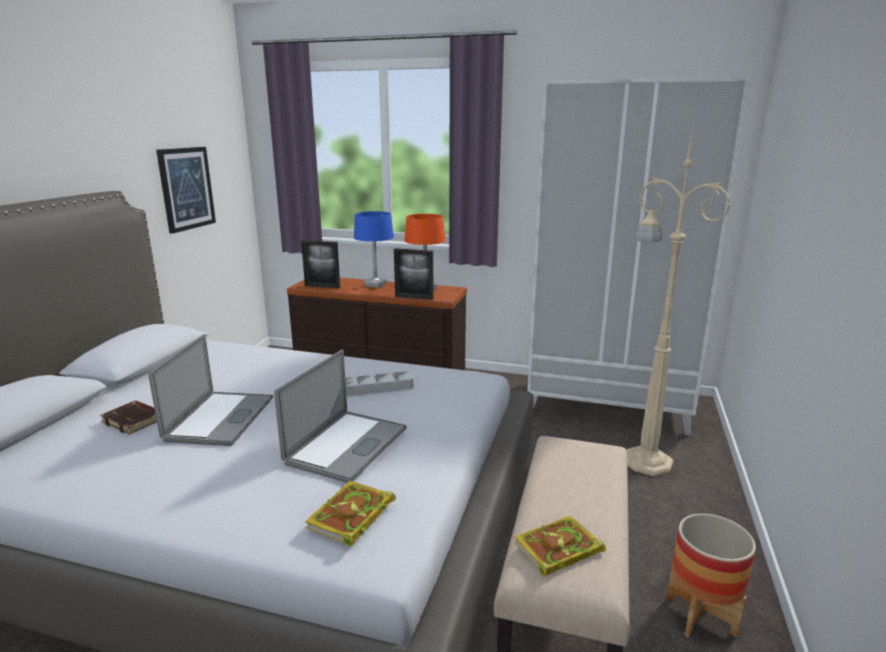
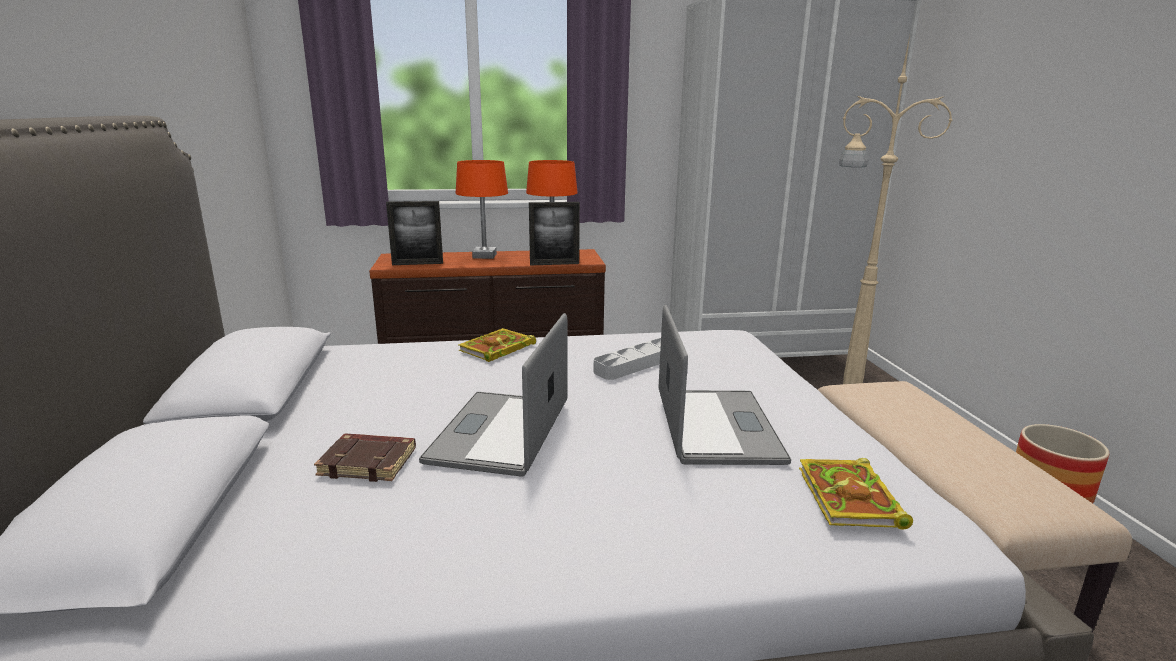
camera: 25 degrees left, 0 degrees up
laptop [148,334,273,446] -> laptop turned 150 degrees counterclockwise [419,313,567,477]
picture [156,147,216,234] -> none
blue table lamp [354,211,394,288] -> orange table lamp [456,160,508,259]
book [514,516,606,576] -> book moved to [458,328,536,362]

